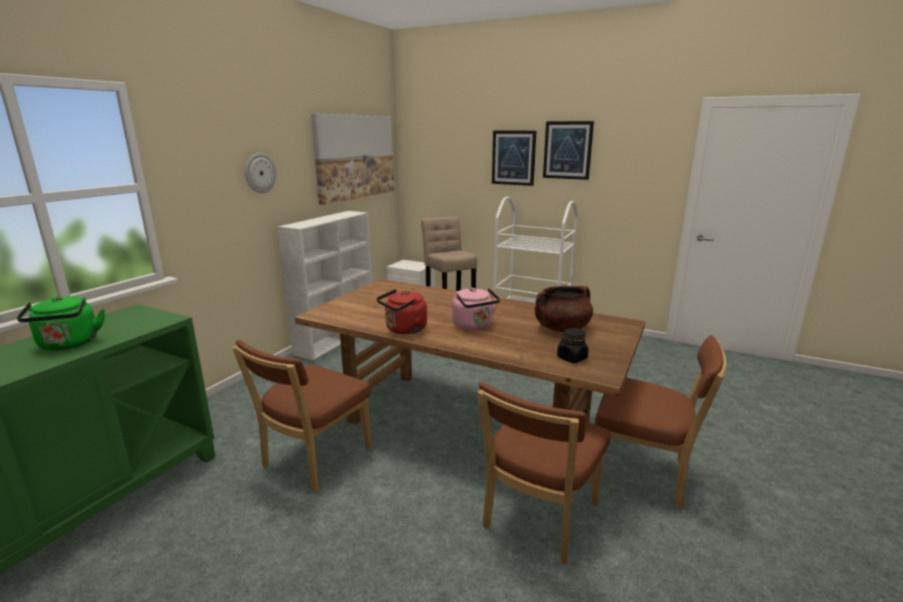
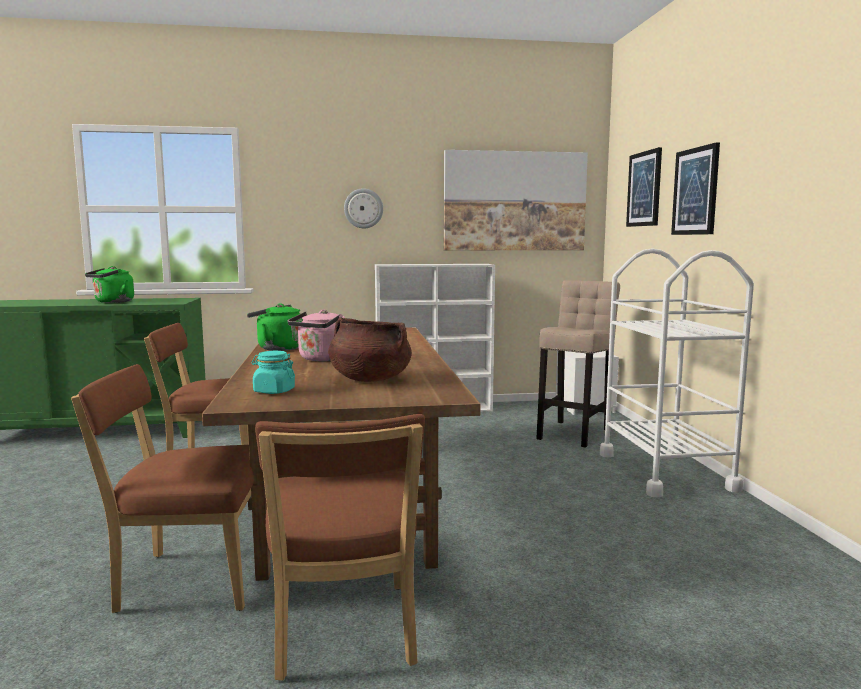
camera: 55 degrees right, 10 degrees down
red kettle [377,289,427,334] -> green kettle [247,303,303,351]
picture [543,121,594,180] -> picture moved to [626,147,662,227]
black jar [557,328,588,363] -> turquoise jar [252,351,295,394]

